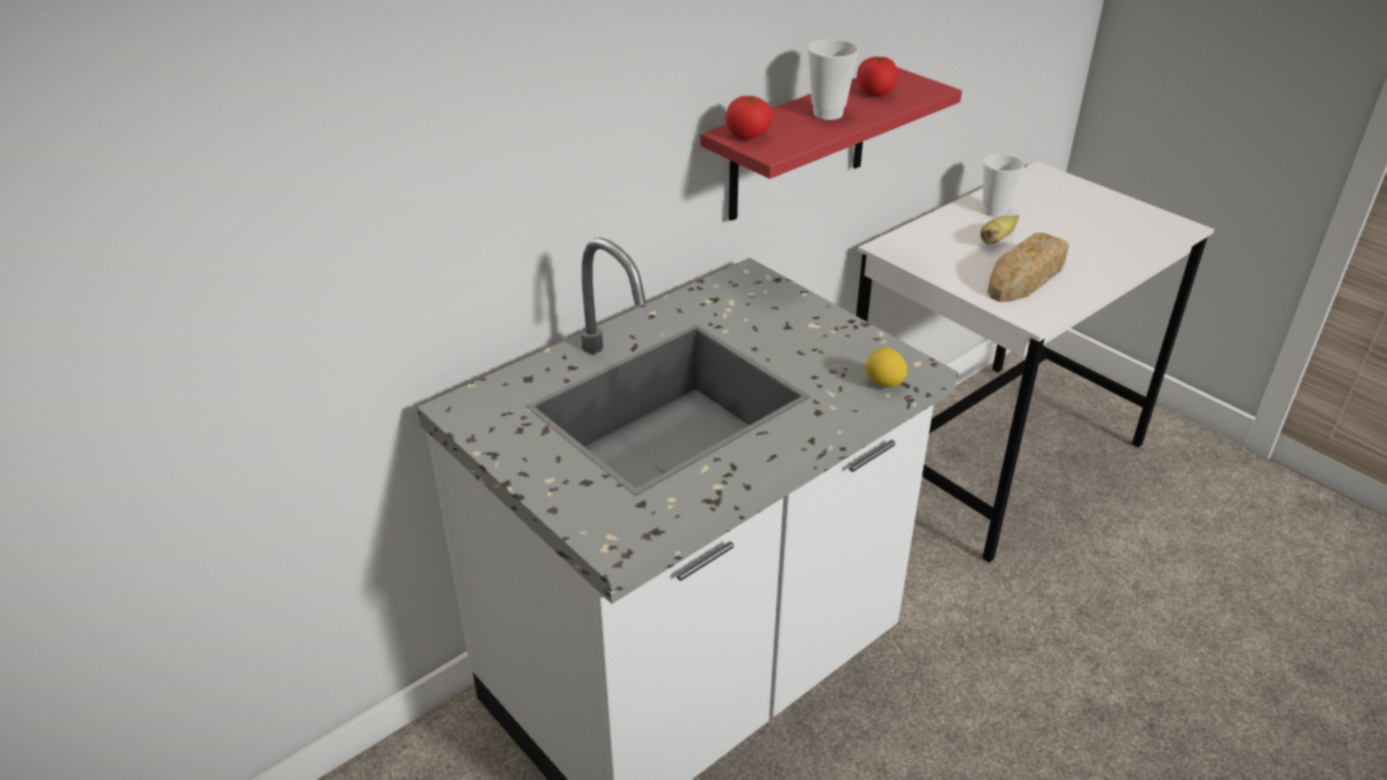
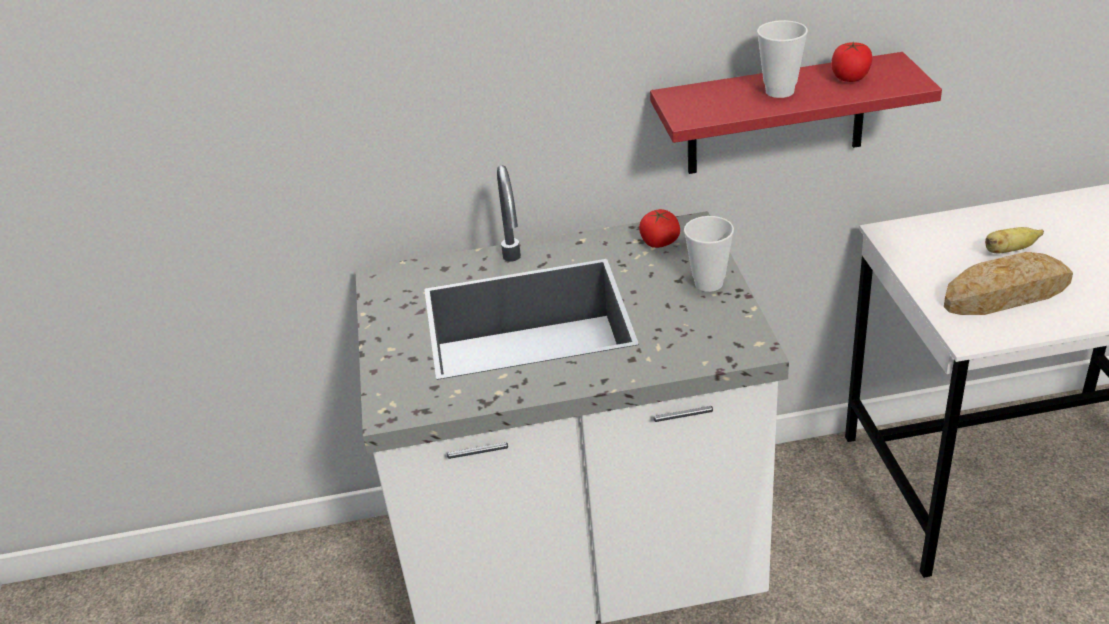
camera: 35 degrees right, 0 degrees up
tomato [725,96,773,140] -> tomato moved to [639,209,680,248]
lemon [865,347,908,388] -> none
cup [983,154,1025,217] -> cup moved to [684,216,734,292]

